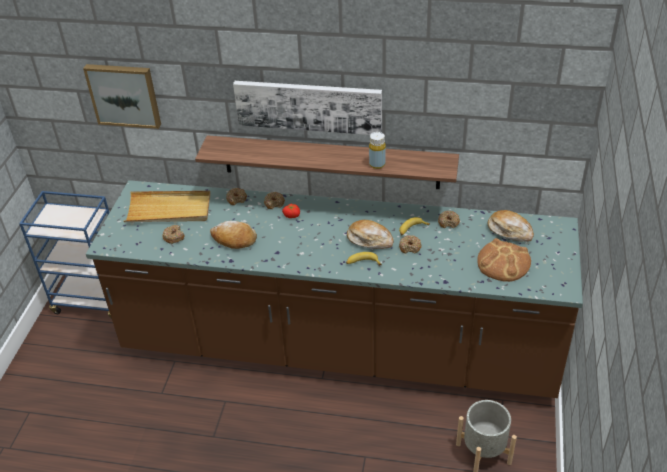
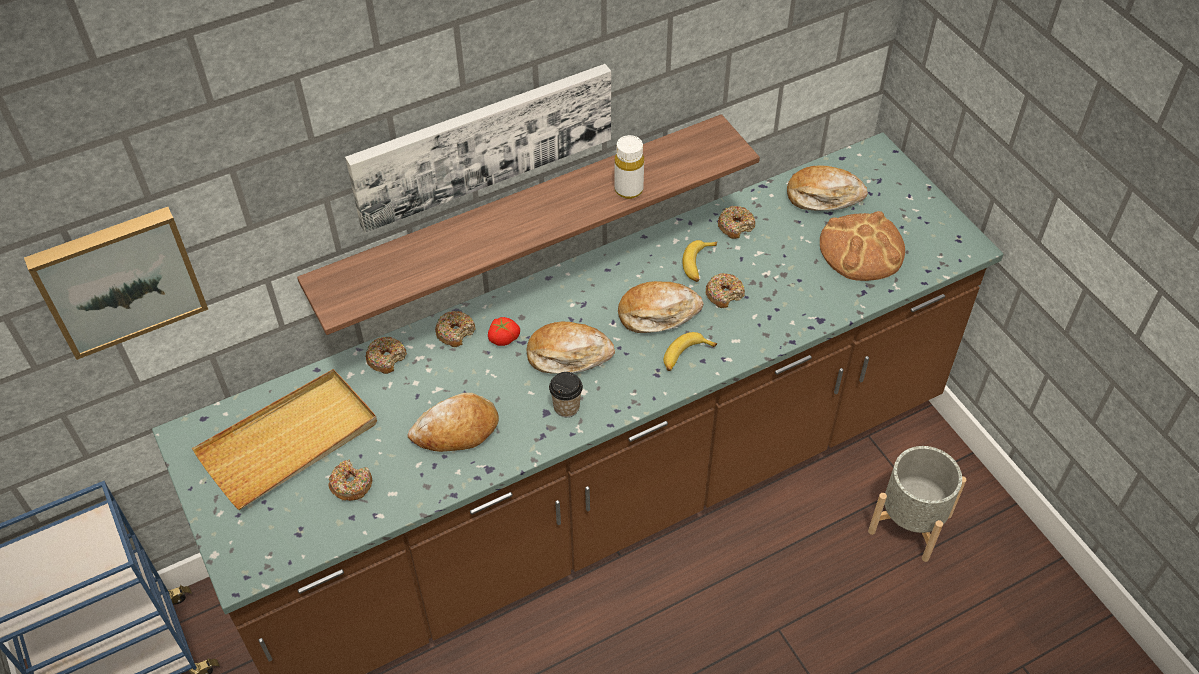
camera: 40 degrees left, 10 degrees up
yellow bottle [369,132,386,169] -> white bottle [614,135,644,199]
none -> bread [526,322,615,374]
none -> cup [549,372,583,417]

